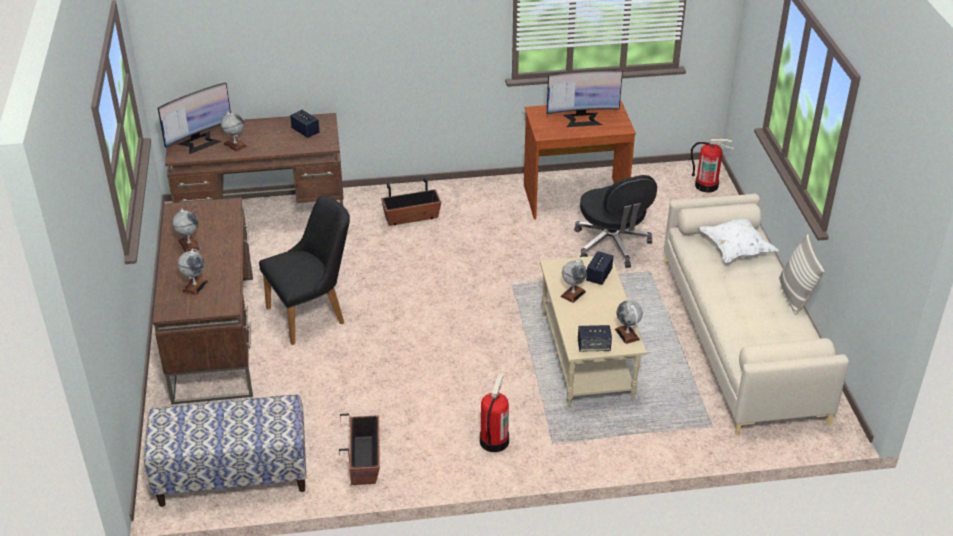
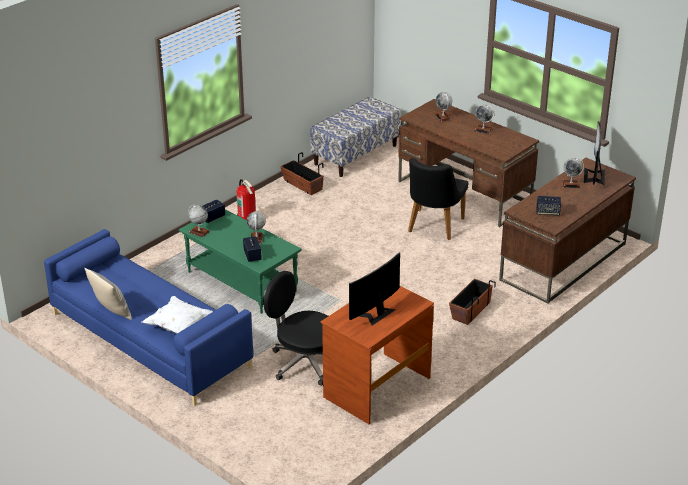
camera: 140 degrees right, 5 degrees down
beige coffee table [540,256,647,407] -> green coffee table [179,209,302,314]
beige sofa [664,194,849,435] -> blue sofa [44,229,253,406]
fire extinguisher [691,139,734,193] -> none

